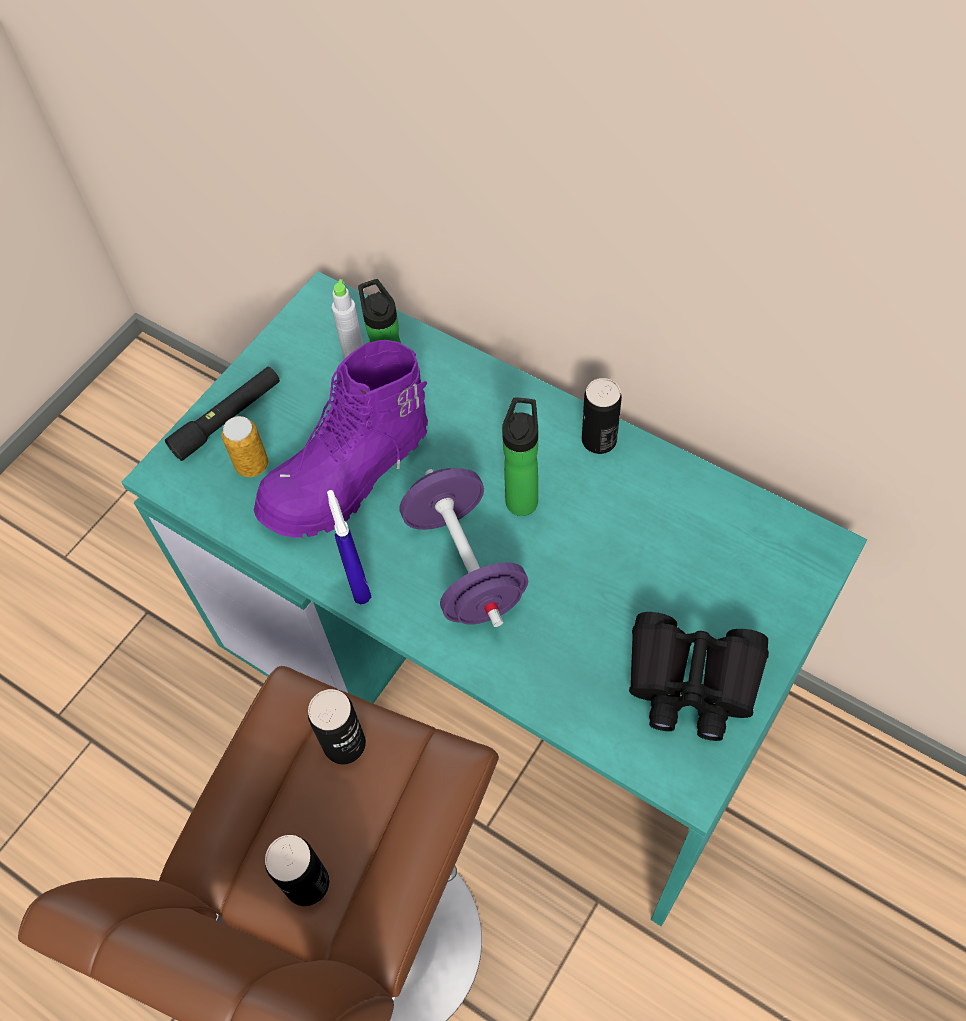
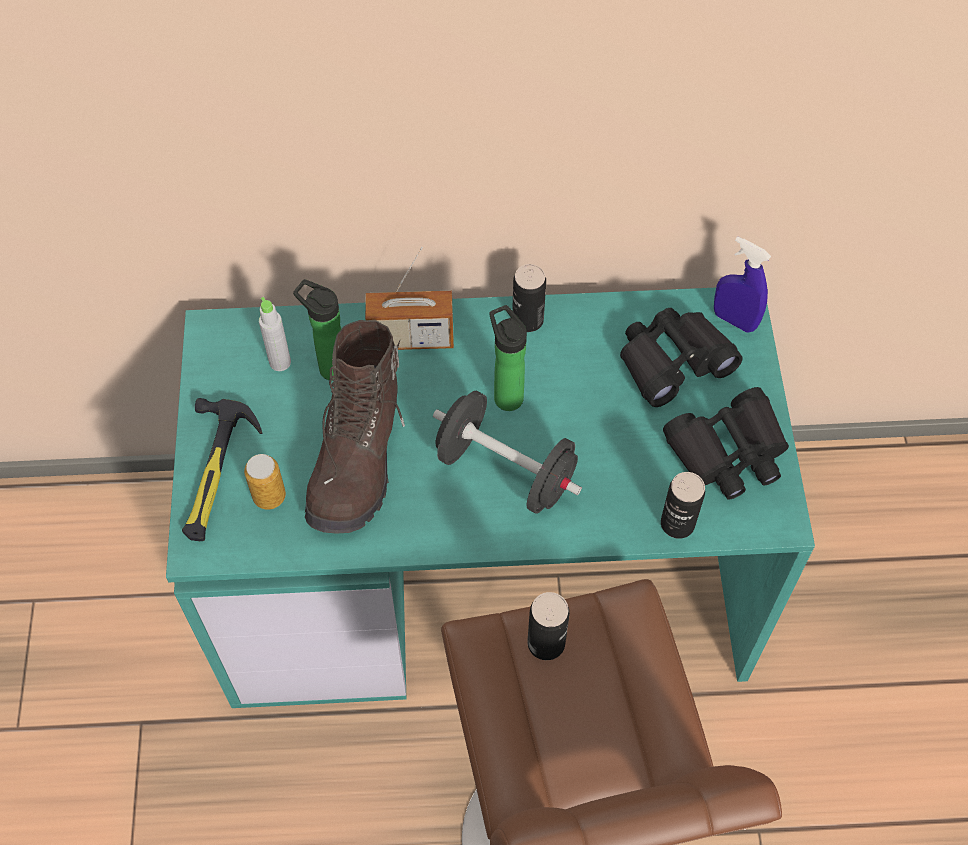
camera: 40 degrees left, 0 degrees up
black flashlight [165,367,280,461] -> hammer [182,398,263,541]
purple boot [254,340,428,538] -> brown boot [305,320,405,534]
can [265,835,329,906] -> can moved to [661,472,705,539]
blue spray bottle [327,490,371,604] -> blue spray bottle moved to [714,236,771,333]
purple dumbbell [400,468,528,627] -> black dumbbell [433,391,582,514]
none -> radio [365,247,454,350]
none -> black binoculars [620,308,742,407]

